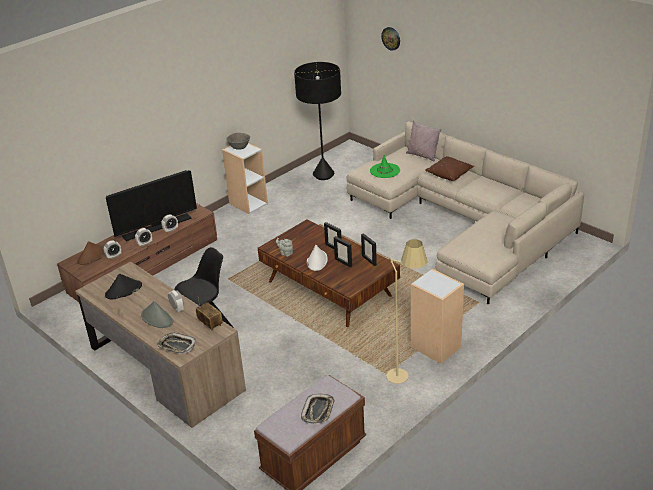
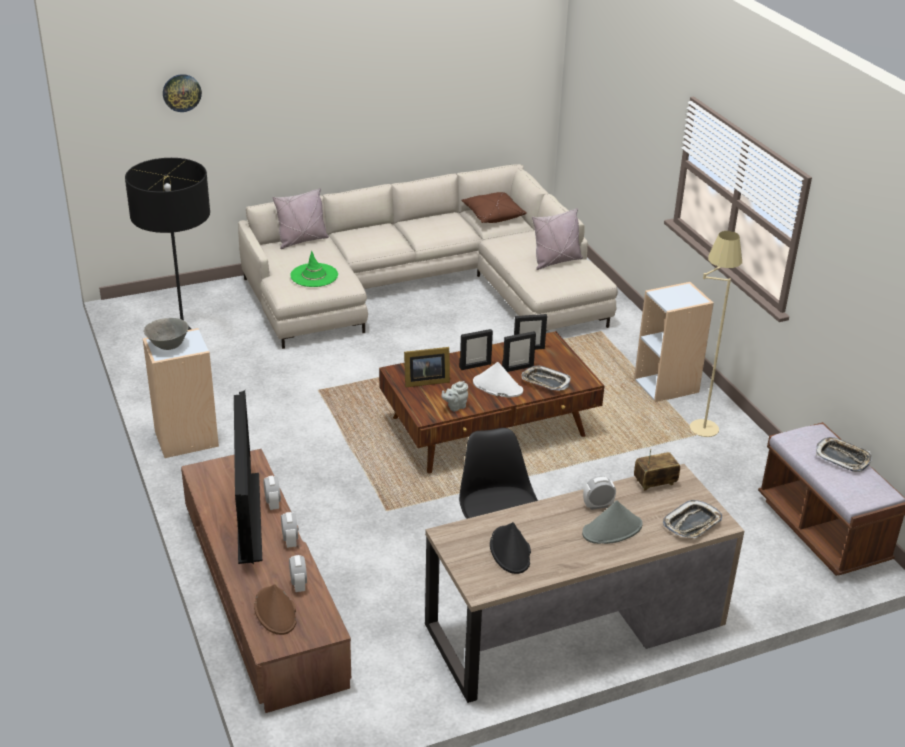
camera: 70 degrees left, 0 degrees up
brown pillow [425,156,474,181] -> brown pillow moved to [461,192,527,223]
none -> picture frame [404,347,450,387]
none -> tray [521,366,571,391]
none -> purple pillow [532,208,583,270]

